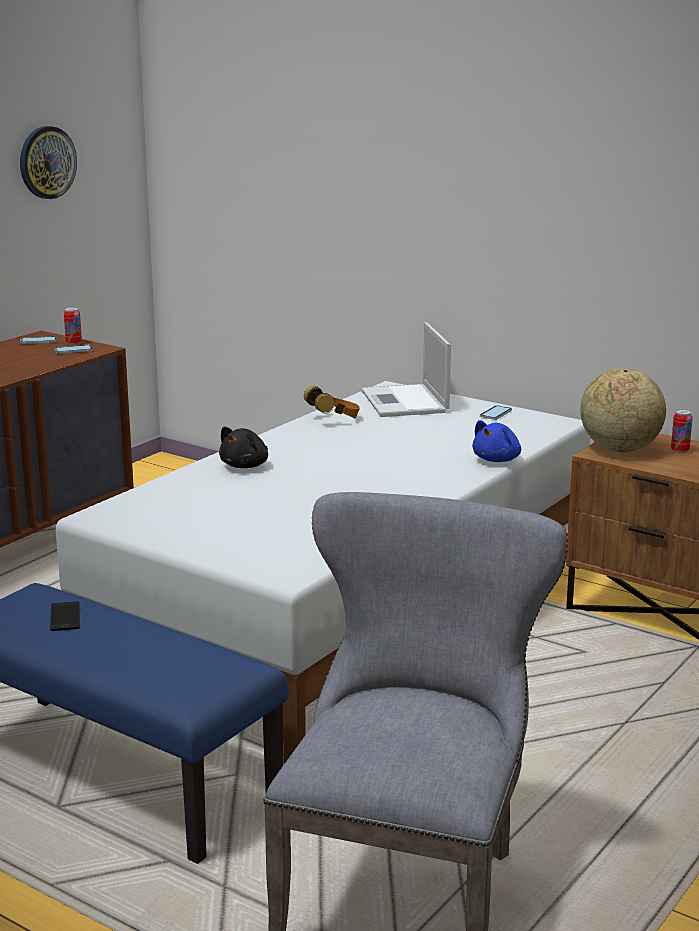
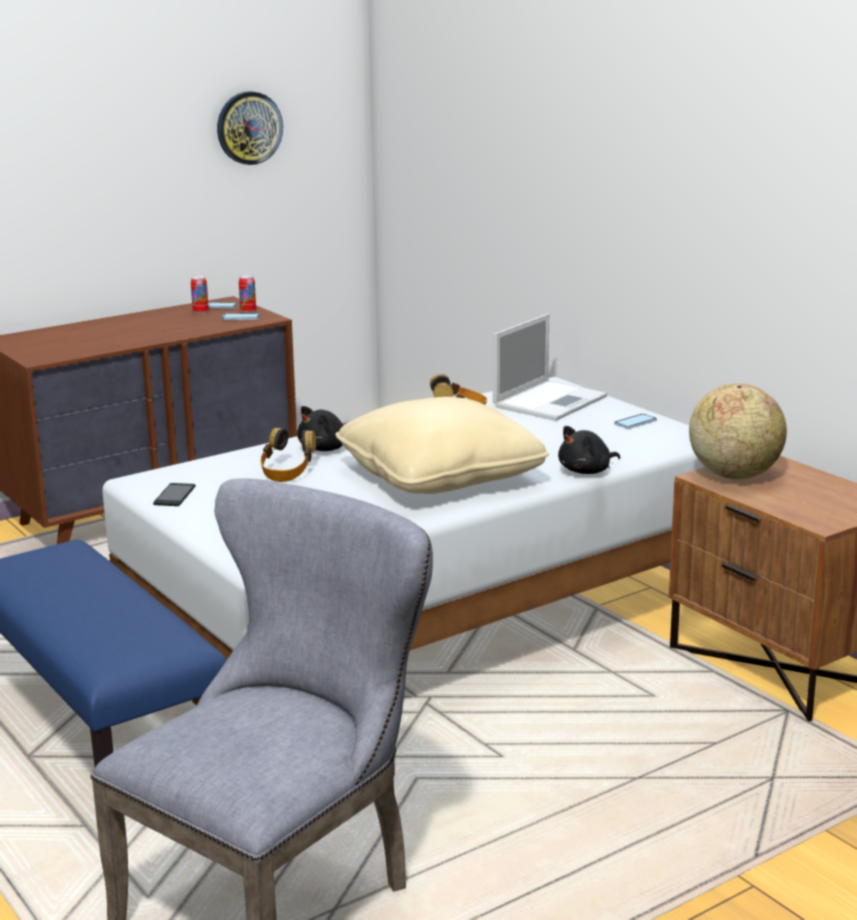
camera: 20 degrees right, 0 degrees up
phone [50,601,80,631] -> phone moved to [153,483,196,506]
laptop [361,322,451,417] -> laptop turned 150 degrees counterclockwise [493,314,608,421]
blue plush toy [472,420,521,462] -> black plush toy [558,426,620,474]
can [671,409,692,453] -> can moved to [191,275,209,314]
none -> headphones [261,428,316,482]
none -> beige pillow [335,397,549,494]

